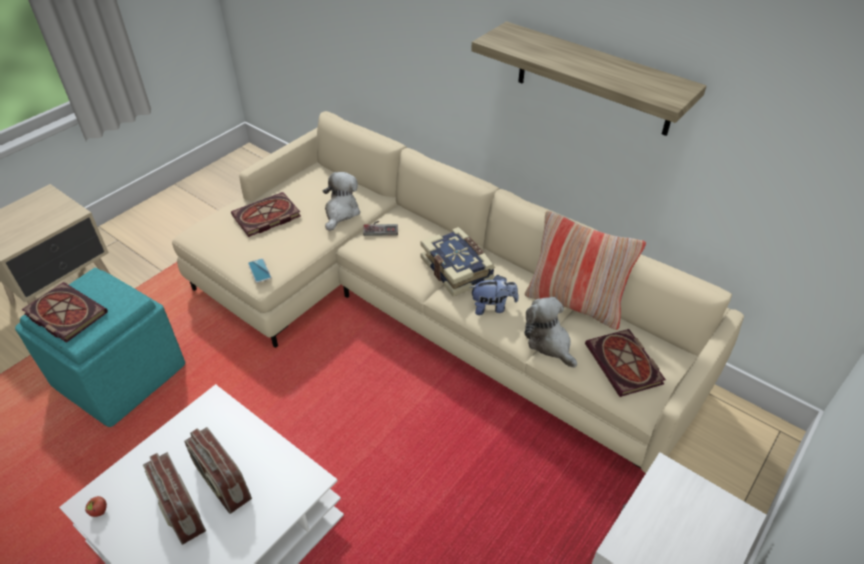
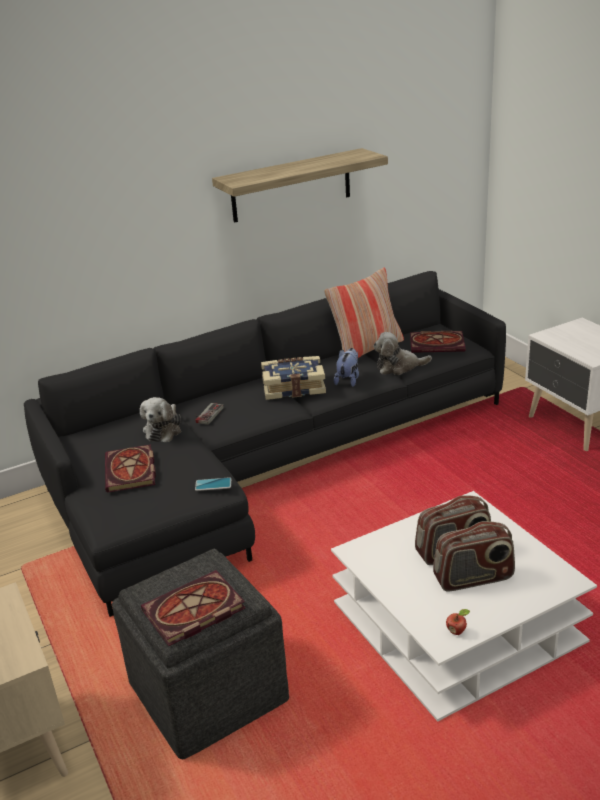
camera: 65 degrees left, 15 degrees down
turquoise ottoman [15,268,185,427] -> grey ottoman [112,549,289,759]
beige sofa [172,111,744,473] -> black sofa [24,271,506,617]
plush toy [323,172,360,231] -> plush toy turned 120 degrees counterclockwise [140,397,181,442]

